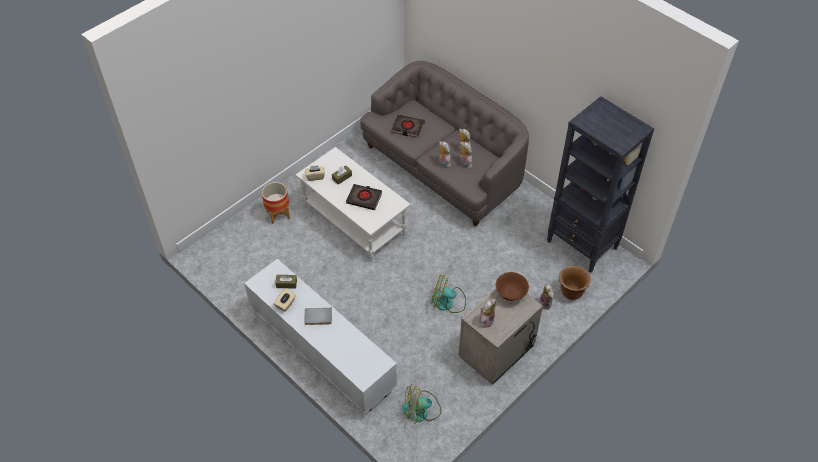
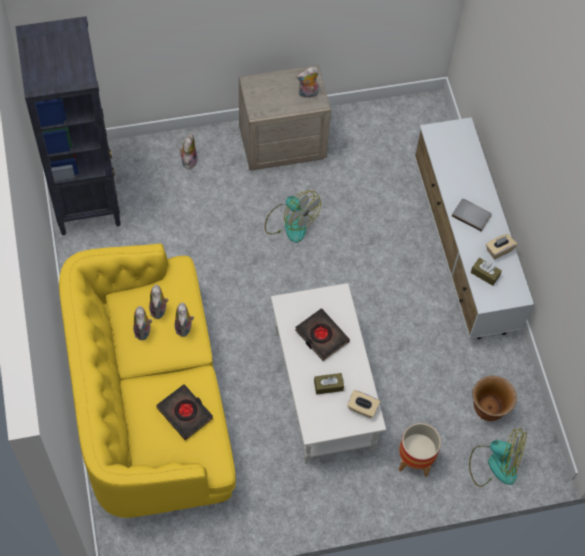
camera: 150 degrees left, 10 degrees up
grey sofa [360,61,529,227] -> yellow sofa [59,243,236,518]
fan [402,384,441,424] -> fan moved to [469,428,527,487]
brown bowl [496,272,529,301] -> none
brown planter [559,266,591,300] -> brown planter moved to [472,376,517,421]

